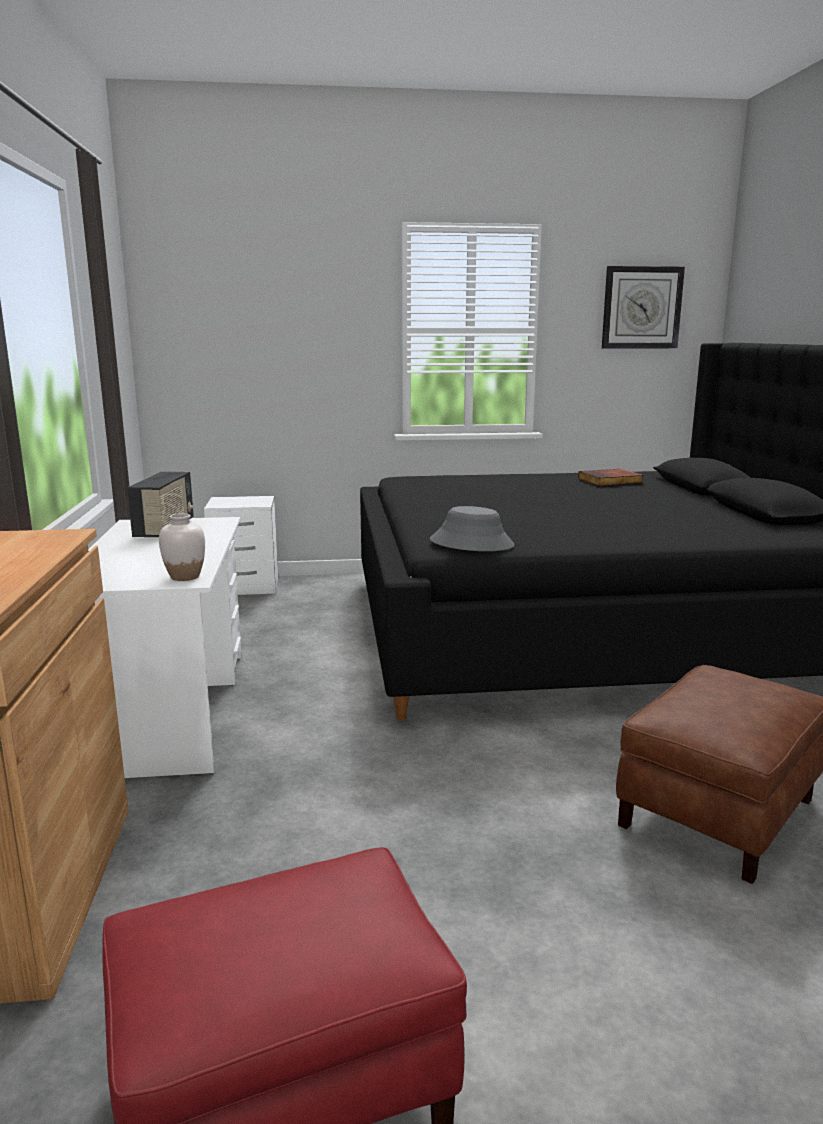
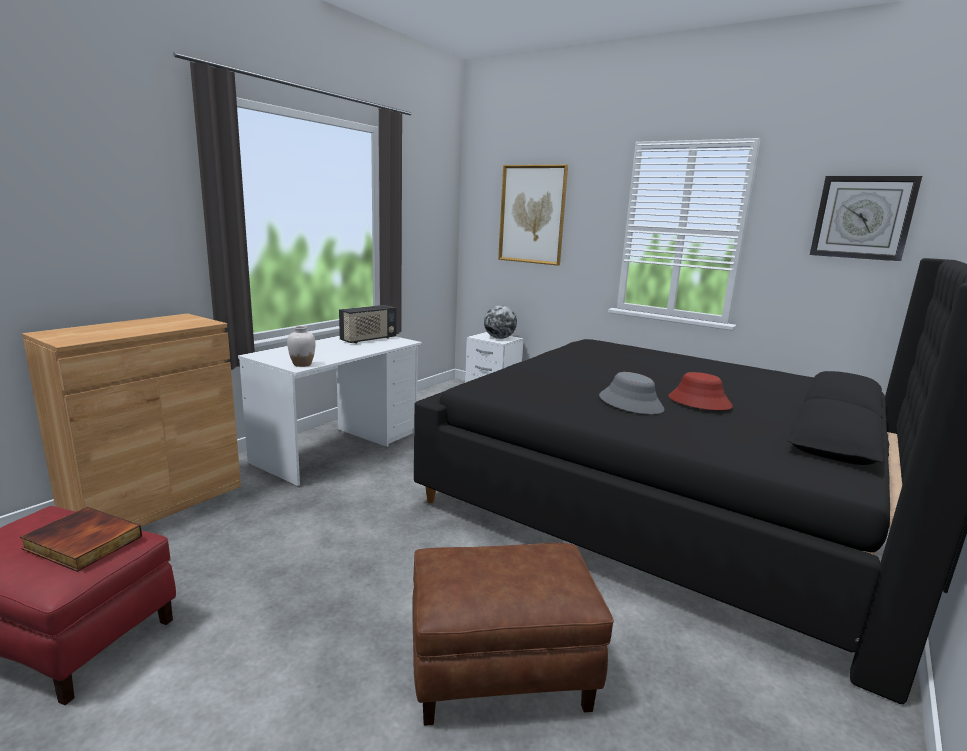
camera: 40 degrees right, 0 degrees up
grey hat [430,506,514,551] -> grey hat moved to [599,372,664,415]
book [578,469,644,486] -> book moved to [20,507,142,572]
none -> globe [484,305,517,339]
none -> picture [498,165,568,265]
none -> red hat [668,372,733,410]

